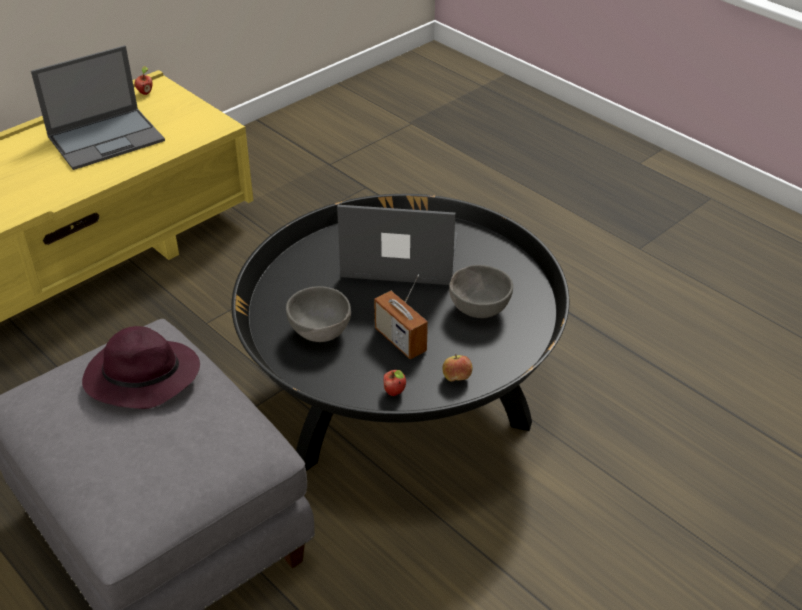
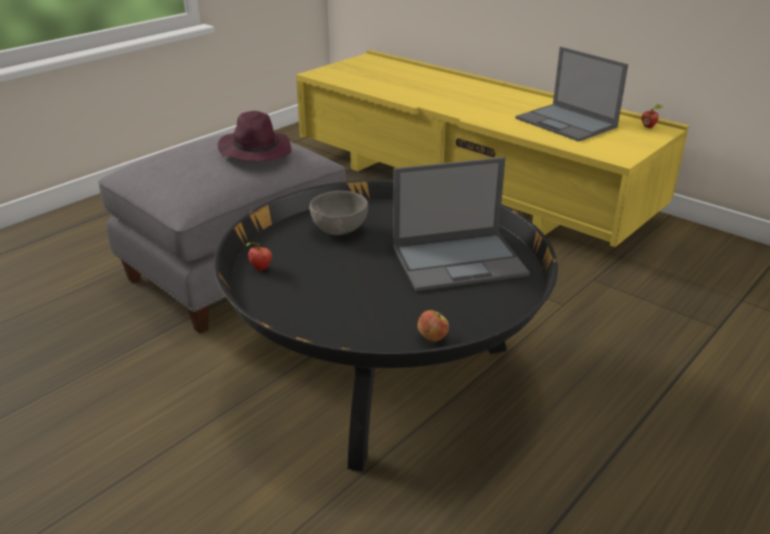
camera: 85 degrees right, 10 degrees down
laptop [337,205,458,285] -> laptop turned 75 degrees clockwise [393,157,530,291]
radio [374,274,428,360] -> none
apple [442,354,472,381] -> apple moved to [418,310,449,342]
grey bowl [449,265,513,318] -> none

